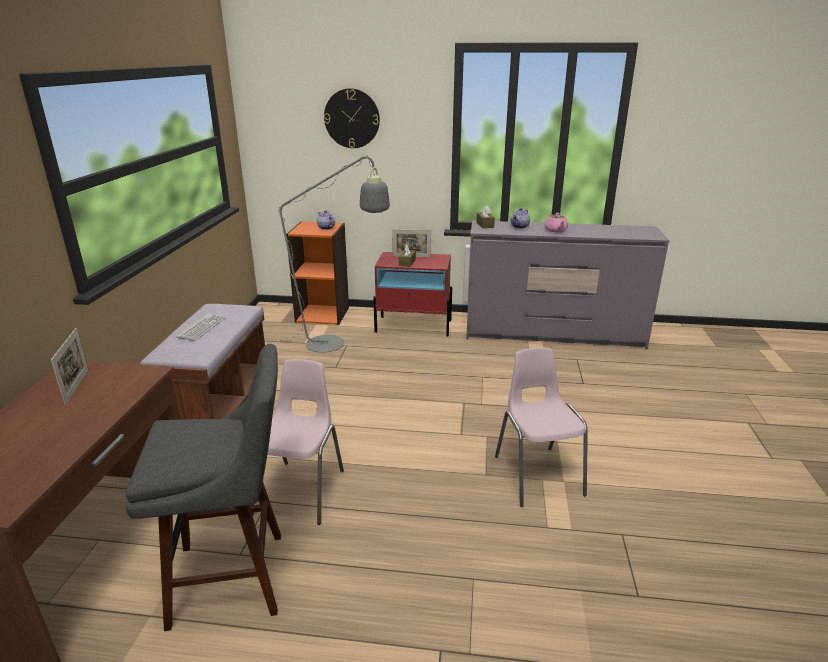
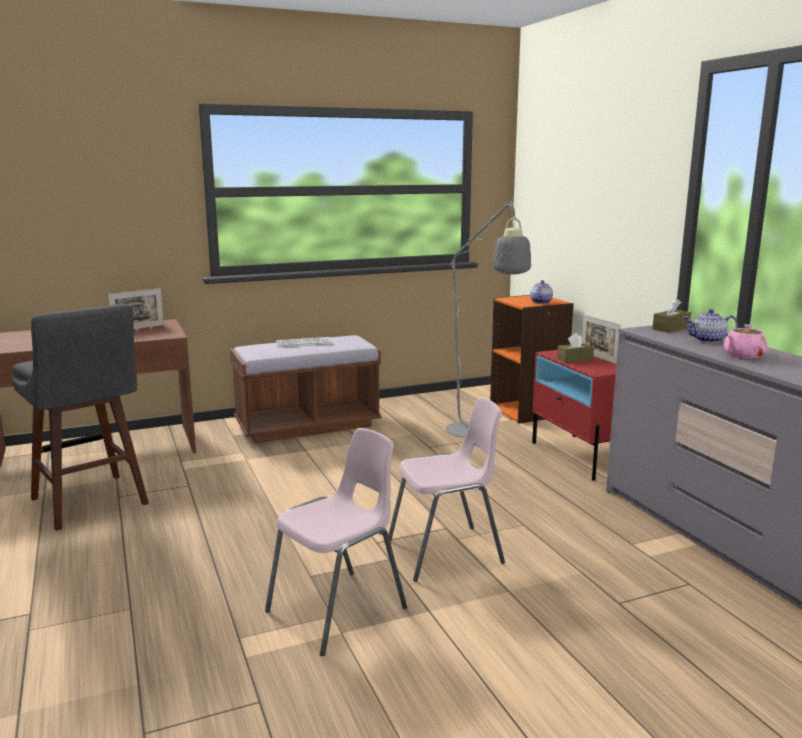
camera: 60 degrees right, 10 degrees down
pink chair [250,359,344,525] -> pink chair moved to [389,397,505,582]
wall clock [324,88,380,148] -> none

